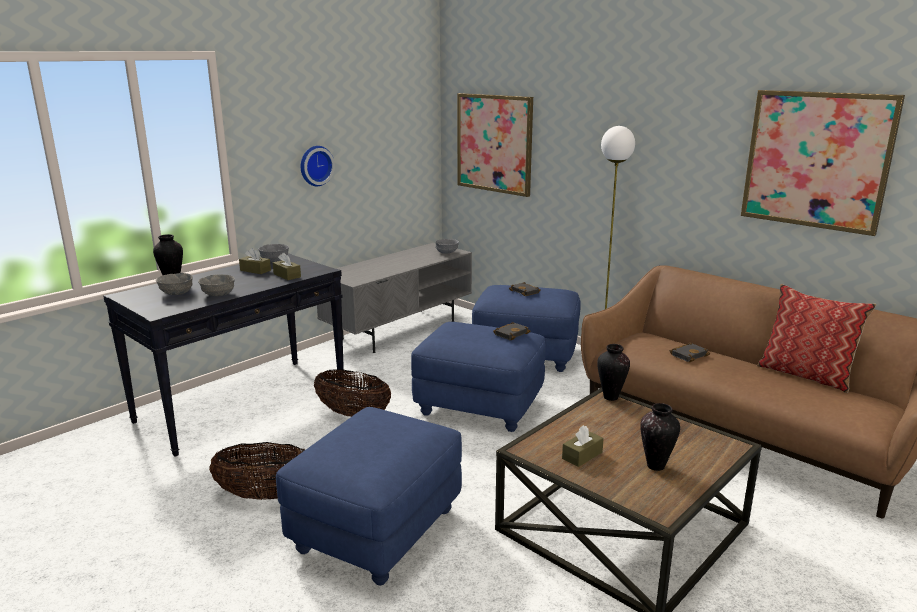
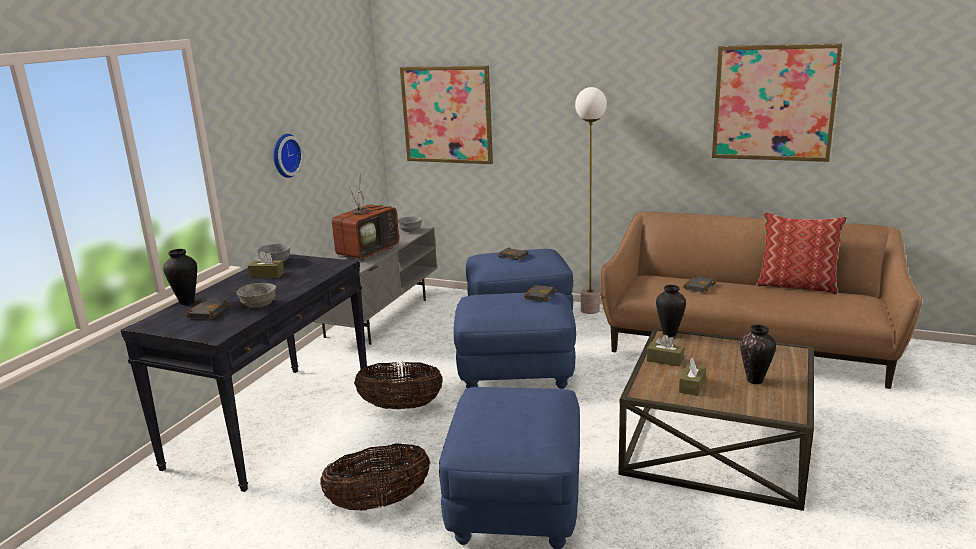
camera: 20 degrees left, 0 degrees up
grey bowl [156,273,193,295] -> black book [185,299,231,320]
brown tissue box [273,252,301,280] -> brown tissue box moved to [647,335,684,367]
none -> television [332,186,399,261]

